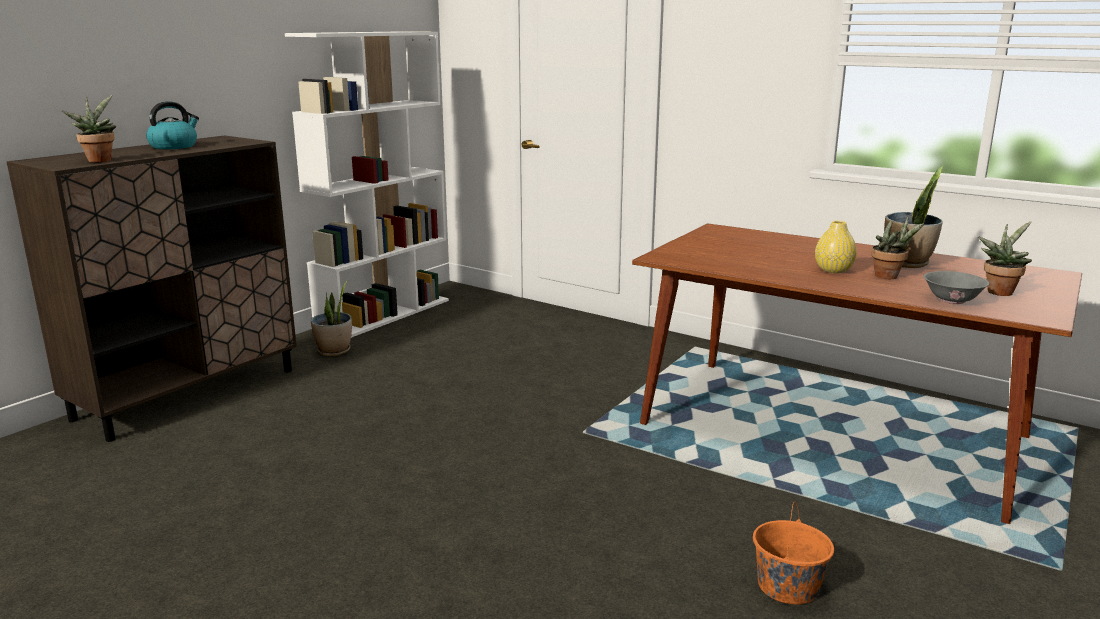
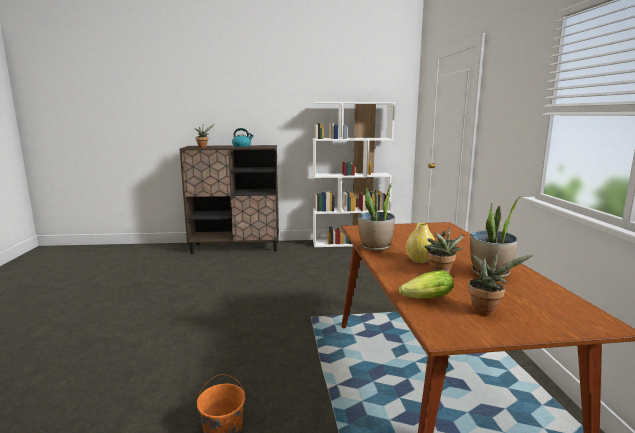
camera: 50 degrees right, 5 degrees down
potted plant [311,281,352,356] -> potted plant moved to [358,182,395,251]
grey bowl [923,271,990,304] -> lettuce [398,270,454,298]

